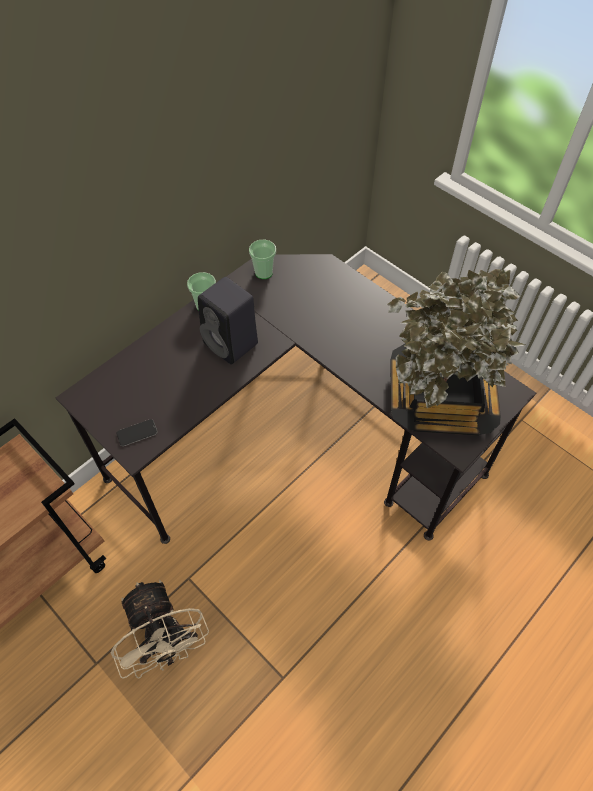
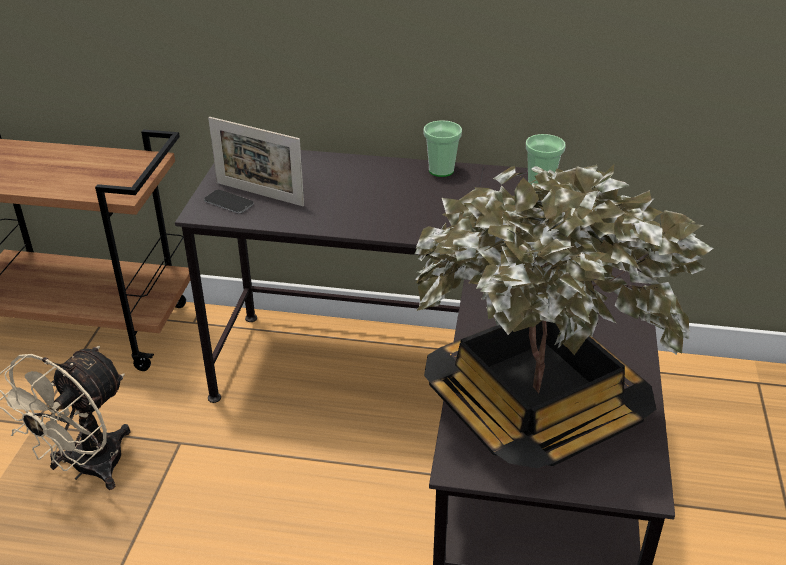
camera: 55 degrees right, 20 degrees down
black speaker [198,277,258,365] -> none
none -> picture frame [208,117,304,207]

